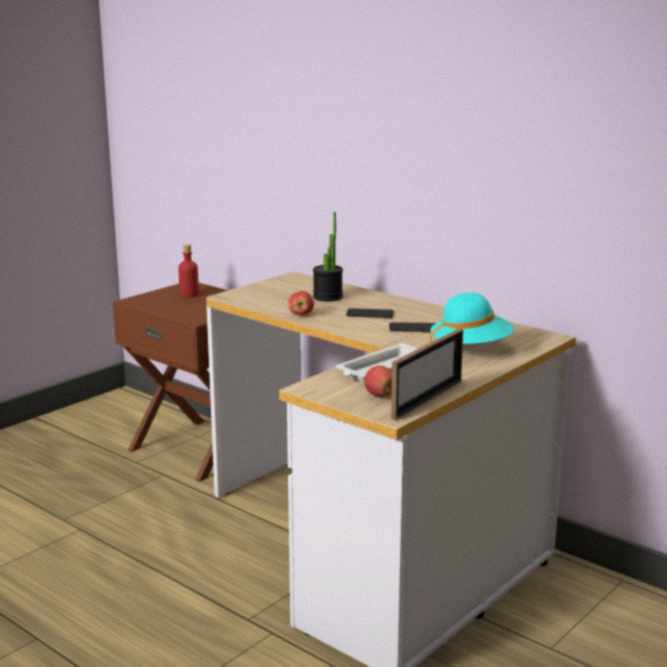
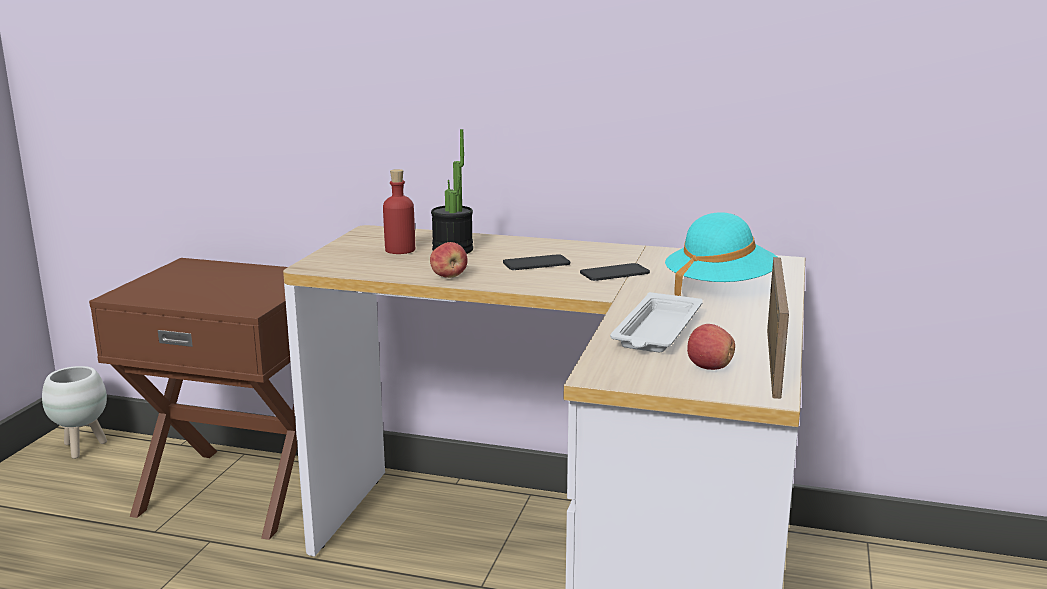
camera: 25 degrees left, 0 degrees up
red bottle [178,244,199,298] -> red bottle moved to [383,169,415,254]
none -> white planter [42,366,107,459]

